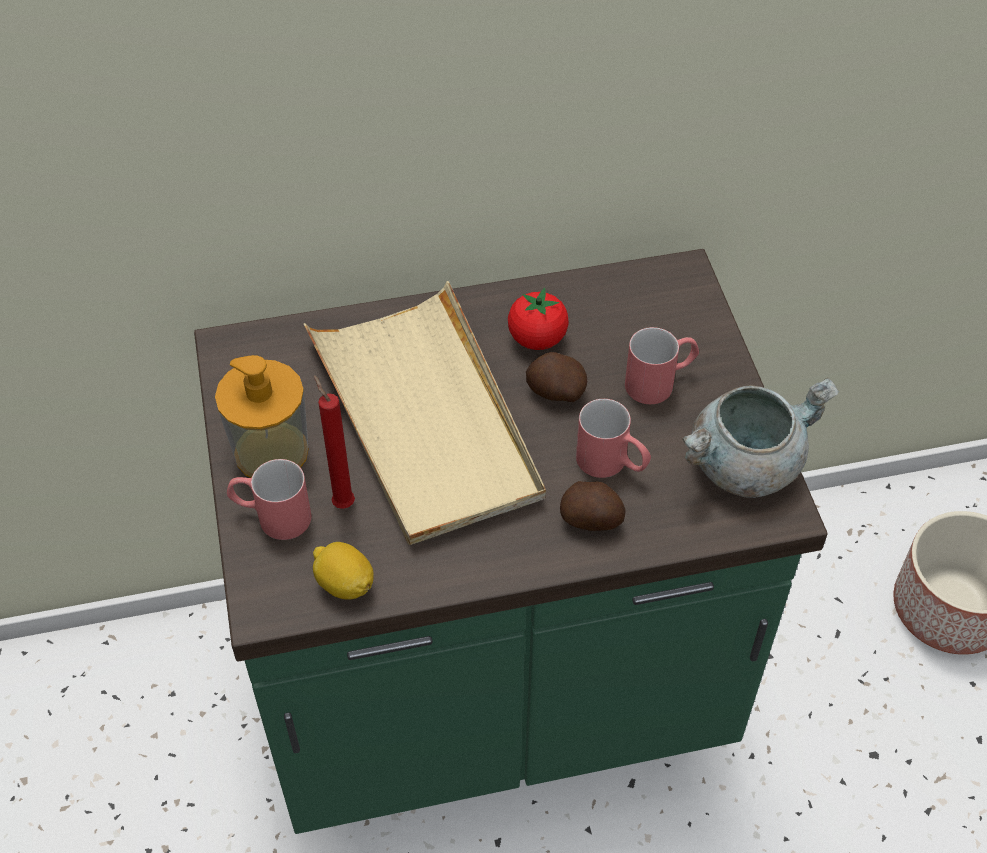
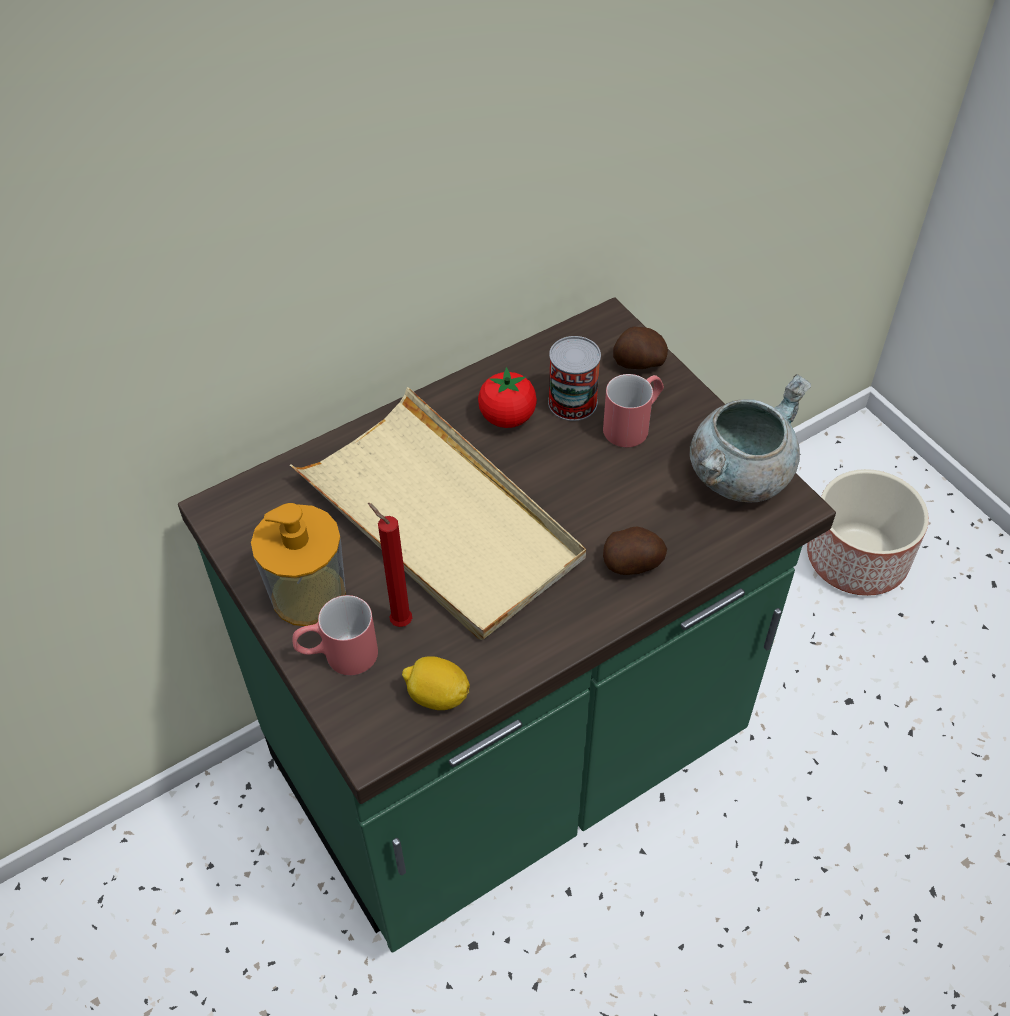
camera: 20 degrees left, 0 degrees up
potato [526,352,587,402] -> potato moved to [613,326,668,369]
red mug [576,399,651,478] -> none
none -> can [548,336,601,421]

